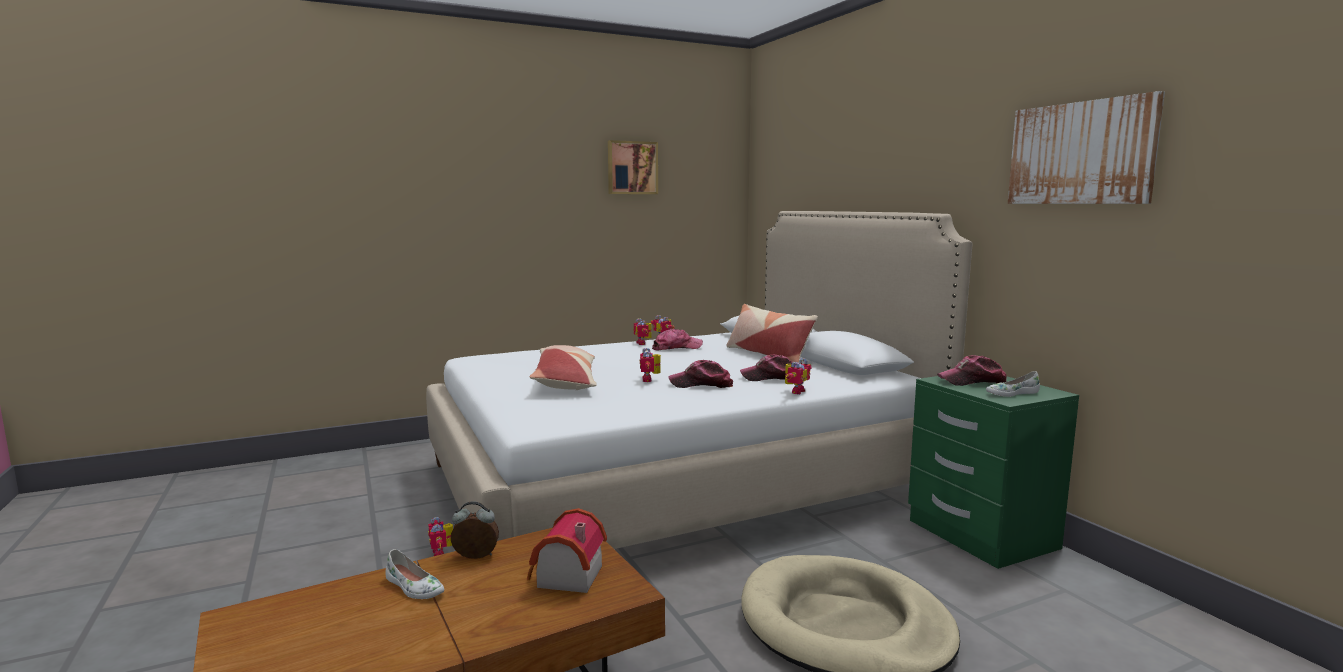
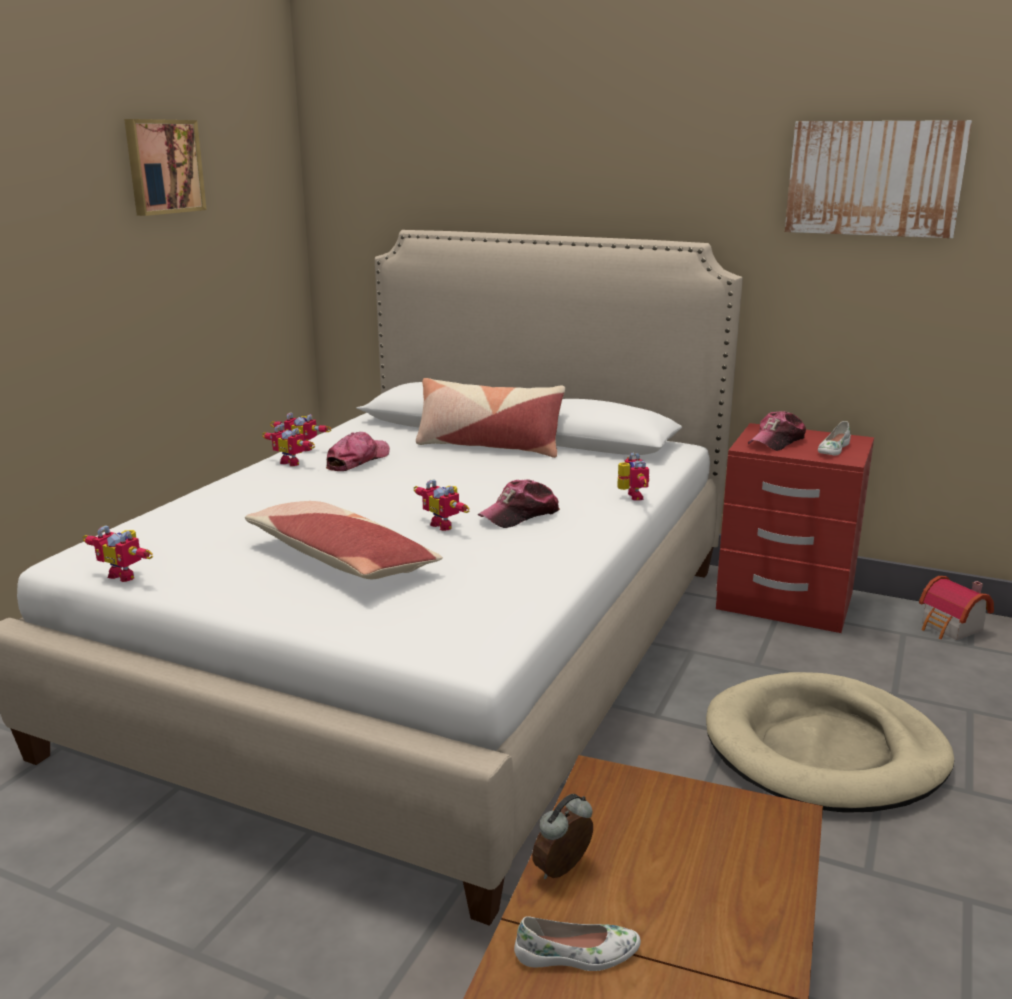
camera: 40 degrees left, 10 degrees up
toy robot [428,517,453,556] -> toy robot moved to [82,525,153,582]
toy house [527,508,607,593] -> toy house moved to [919,576,994,640]
cap [740,355,792,381] -> none
green nightstand [908,376,1079,569] -> red nightstand [716,423,874,633]

